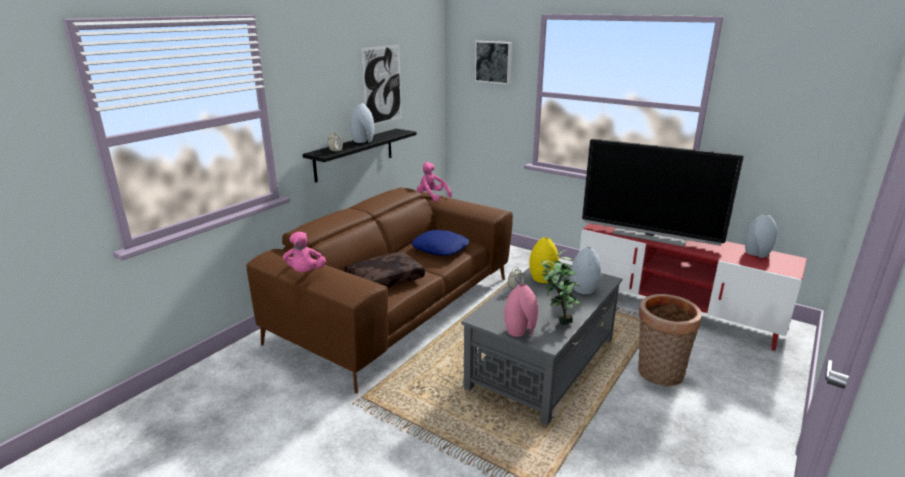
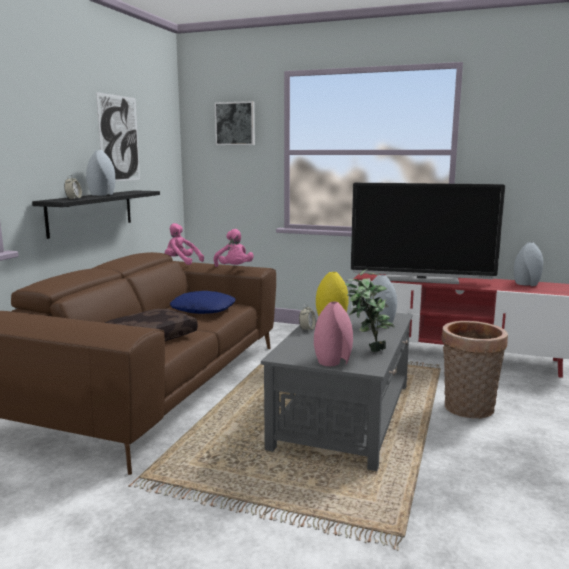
camera: 15 degrees left, 10 degrees down
pink plush toy [283,232,326,272] -> pink plush toy moved to [214,229,254,267]

